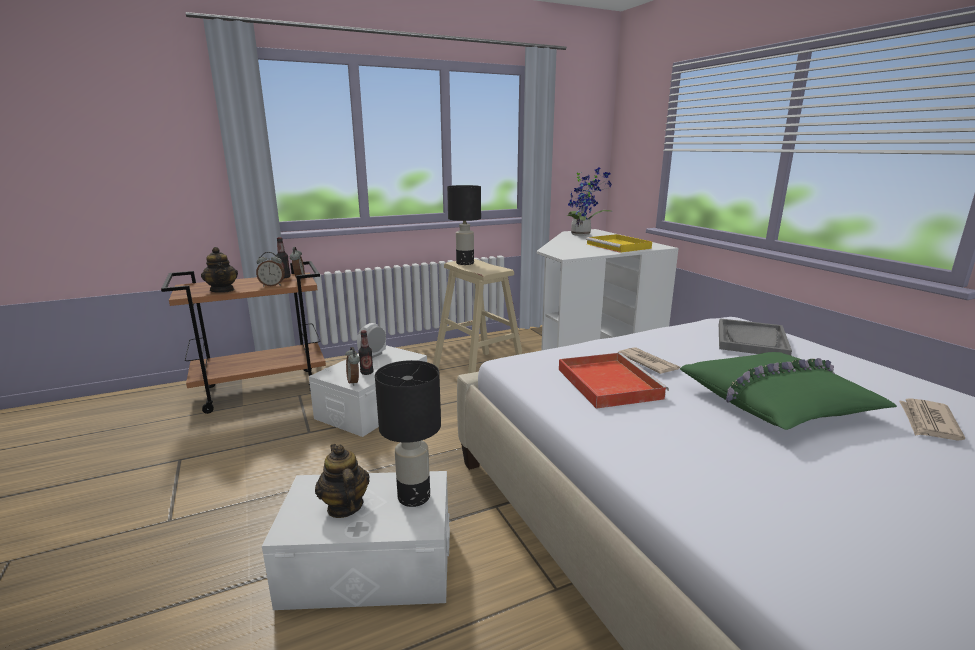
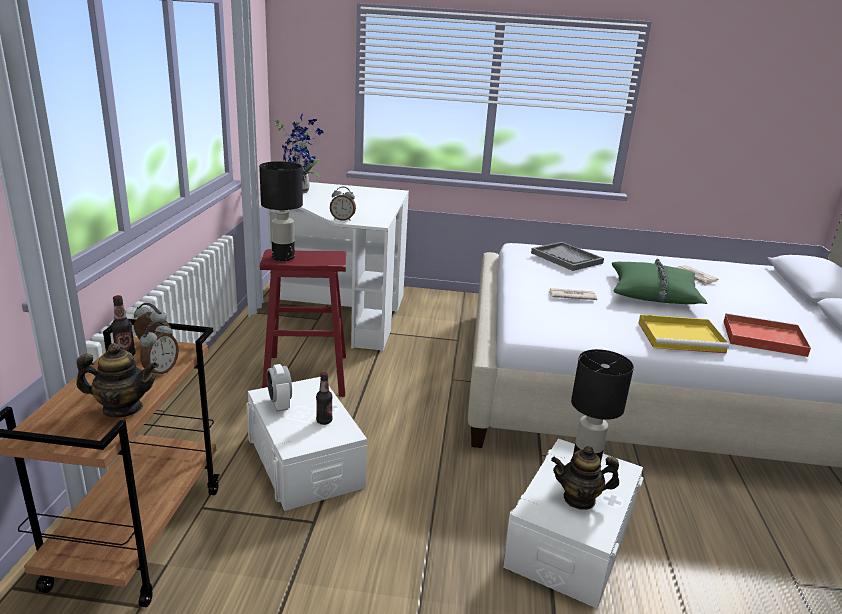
camera: 60 degrees left, 5 degrees up
alarm clock [345,347,360,386] -> alarm clock moved to [330,187,356,221]
beige stool [433,259,523,373] -> red stool [260,249,346,397]
red tray [559,353,669,409] -> red tray moved to [723,313,811,357]
yellow tray [586,234,652,253] -> yellow tray moved to [639,314,729,353]

